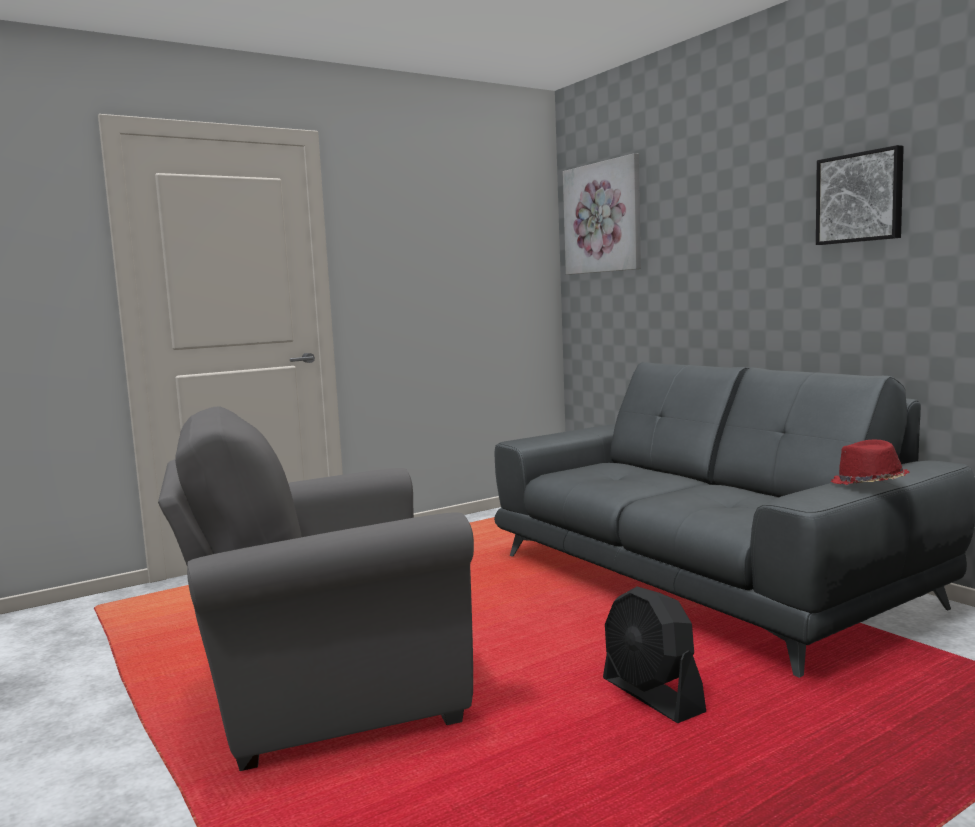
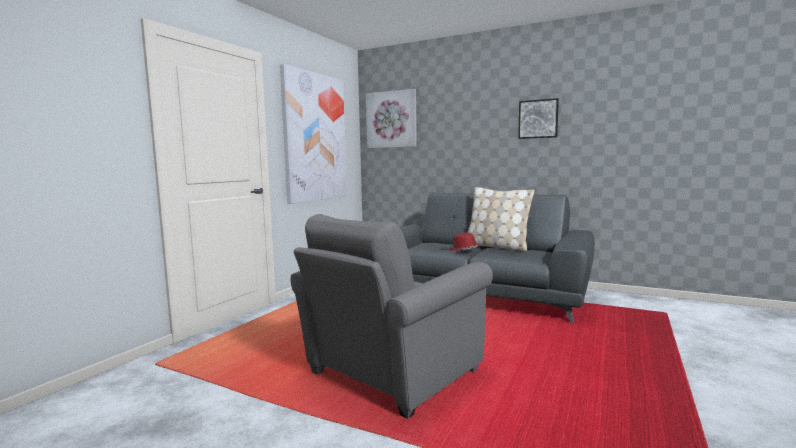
camera: 30 degrees left, 0 degrees up
black fan [603,586,706,723] -> none
red hat [830,439,910,485] -> red hat moved to [450,233,479,251]
none -> picture [280,64,347,204]
none -> beige pillow [468,187,534,251]

